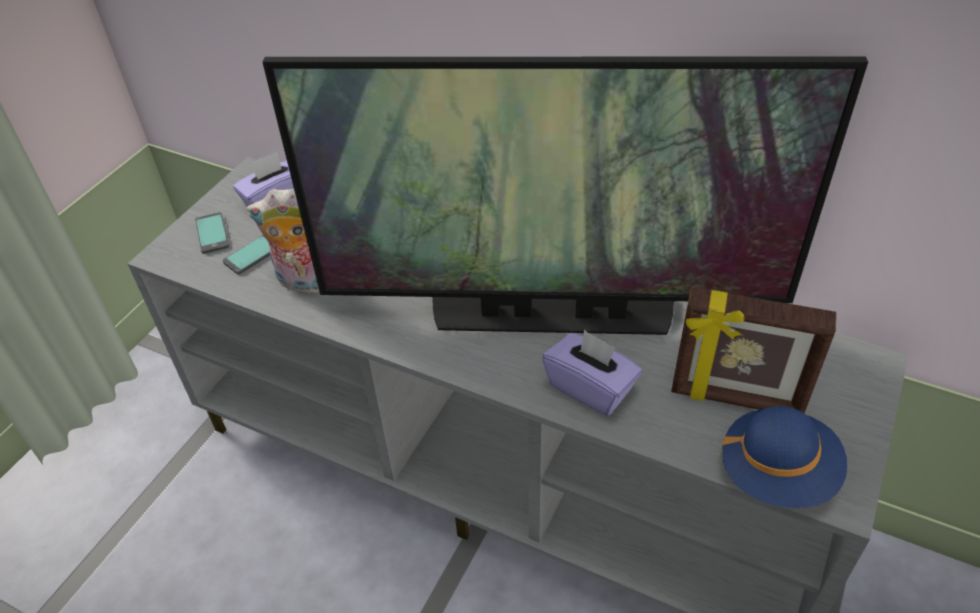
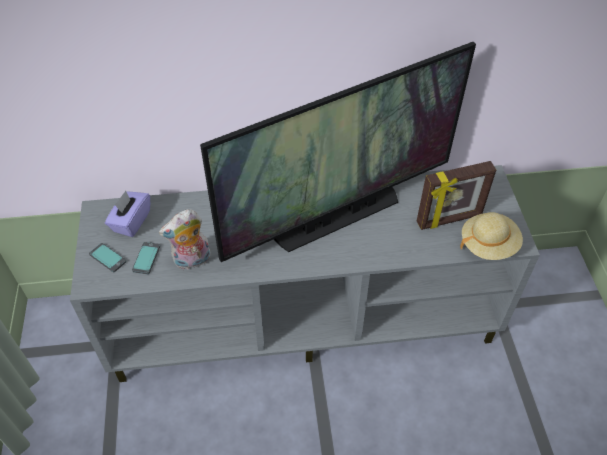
camera: 35 degrees left, 5 degrees up
purple tissue box [542,329,642,416] -> none
blue hat [718,406,847,508] -> beige hat [460,212,523,260]

